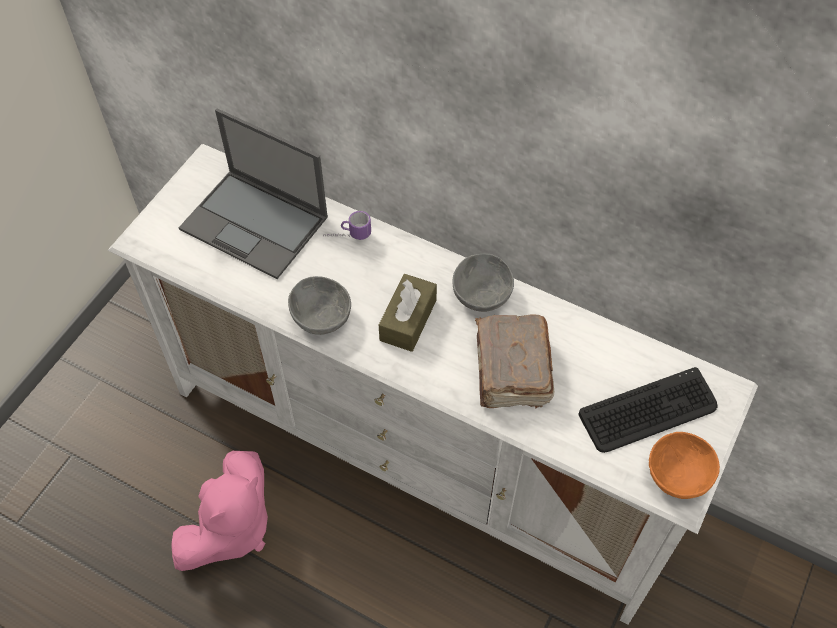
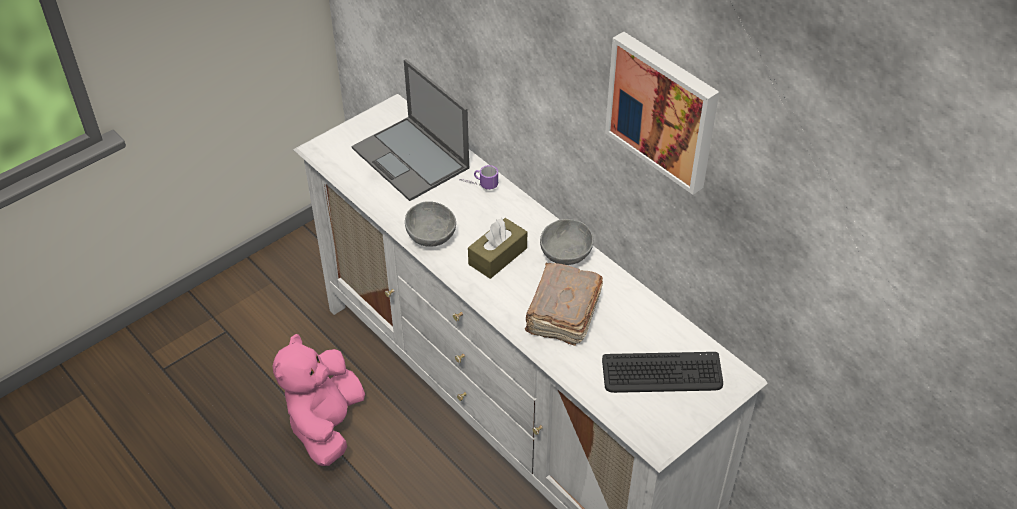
camera: 20 degrees right, 10 degrees down
pink plush toy [171,451,268,571] -> pink plush toy turned 135 degrees clockwise [272,334,365,466]
orange bowl [649,432,720,499] -> none
none -> picture [605,32,719,195]

